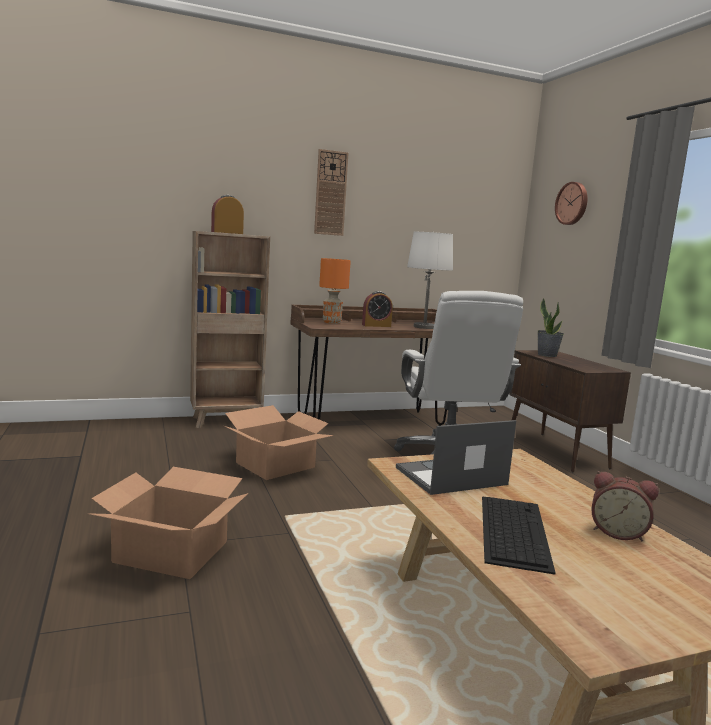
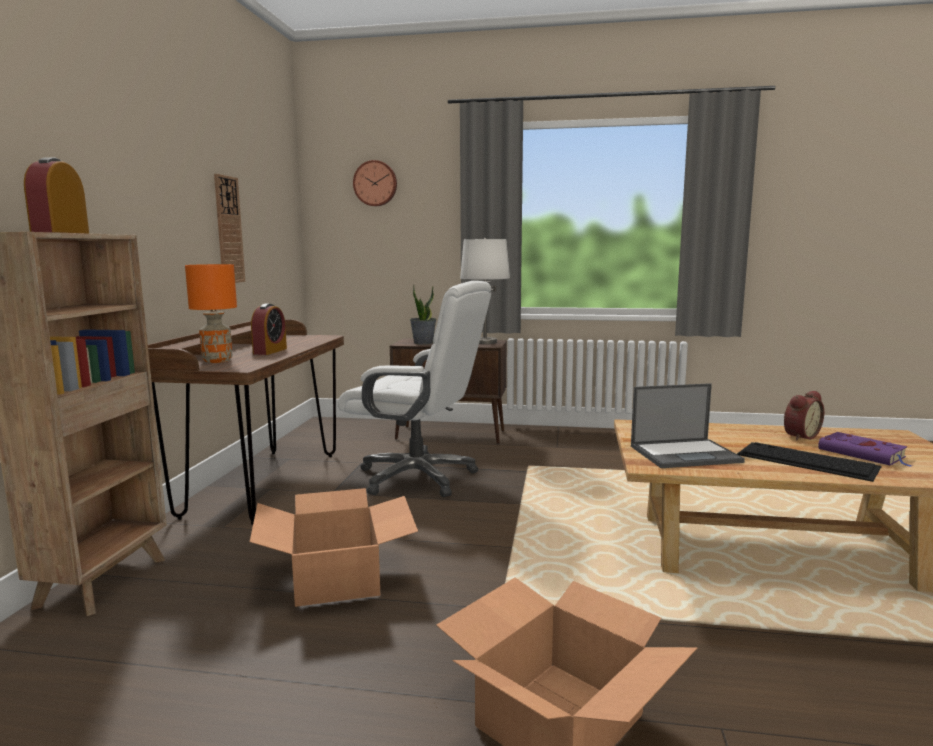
camera: 60 degrees left, 0 degrees up
wall clock [314,149,348,236] -> wall clock moved to [214,174,245,283]
laptop [396,420,516,495] -> laptop turned 105 degrees counterclockwise [631,383,745,468]
white table lamp [407,232,453,329] -> white table lamp moved to [460,238,510,344]
none -> purple book [818,432,912,467]

